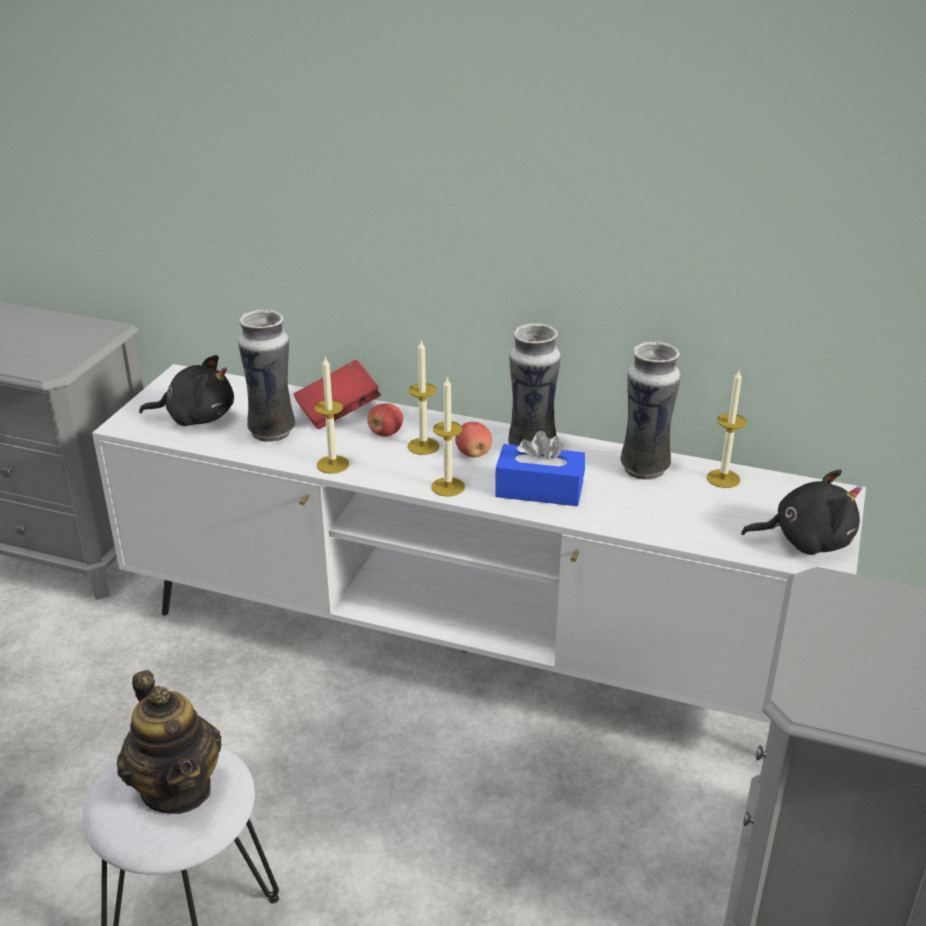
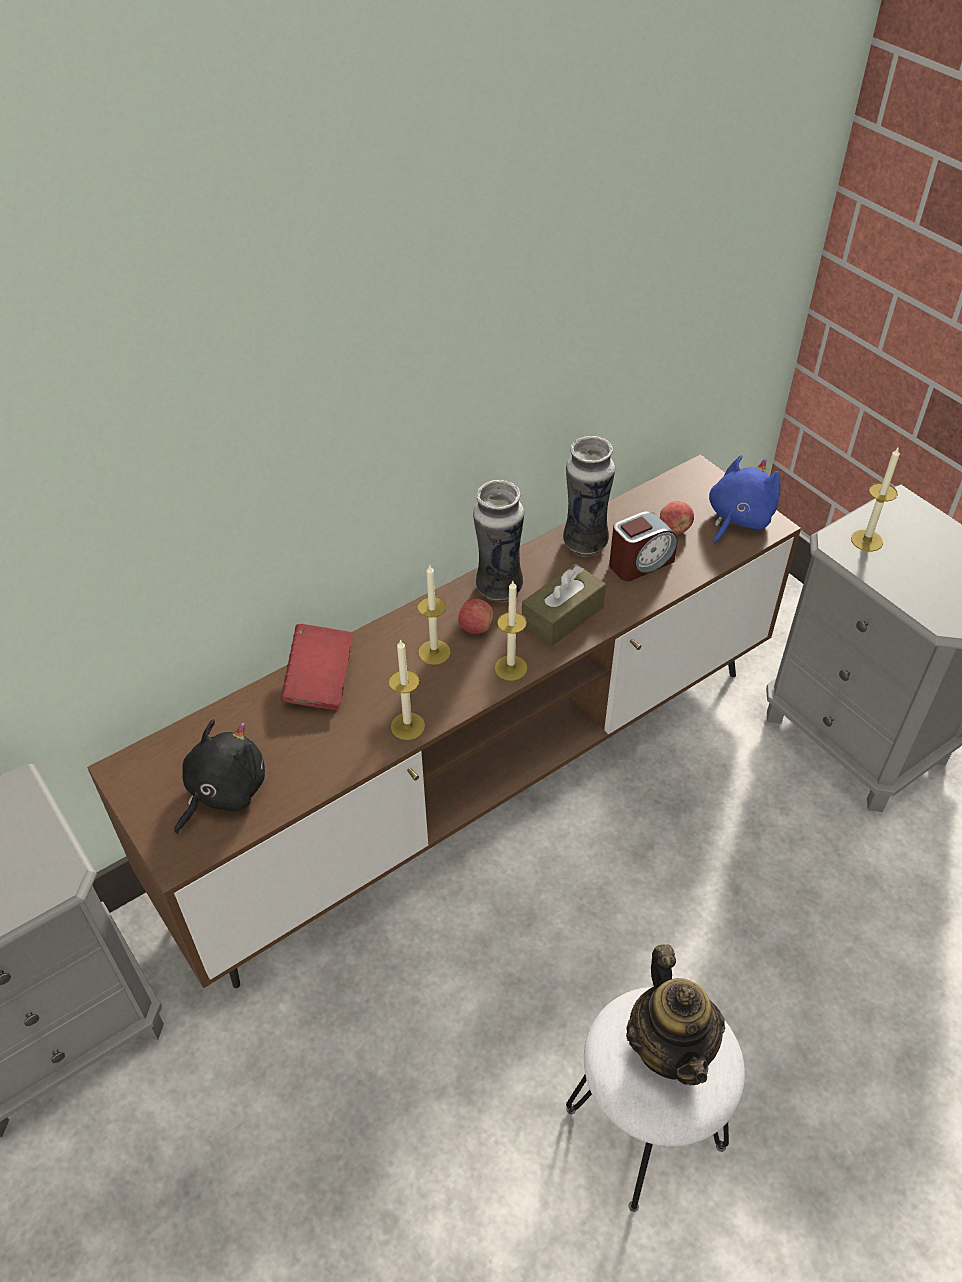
camera: 55 degrees left, 15 degrees up
white tv stand [92,364,866,723] -> brown tv stand [87,454,801,988]
teapot [117,670,222,814] -> teapot turned 75 degrees clockwise [626,944,725,1085]
vase [238,309,295,442] -> none
apple [367,403,403,437] -> apple moved to [660,501,694,534]
blue tissue box [495,431,585,506] -> brown tissue box [522,564,606,647]
candle [707,370,747,488] -> candle moved to [851,448,900,552]
black plush toy [741,469,862,555] -> blue plush toy [709,455,781,545]
none -> alarm clock [609,511,678,581]

